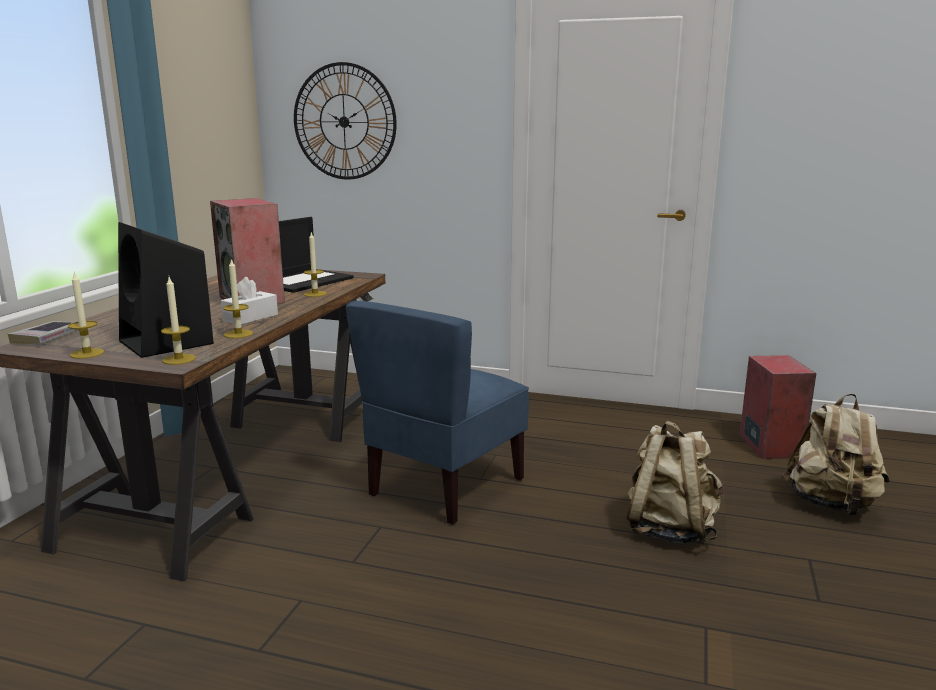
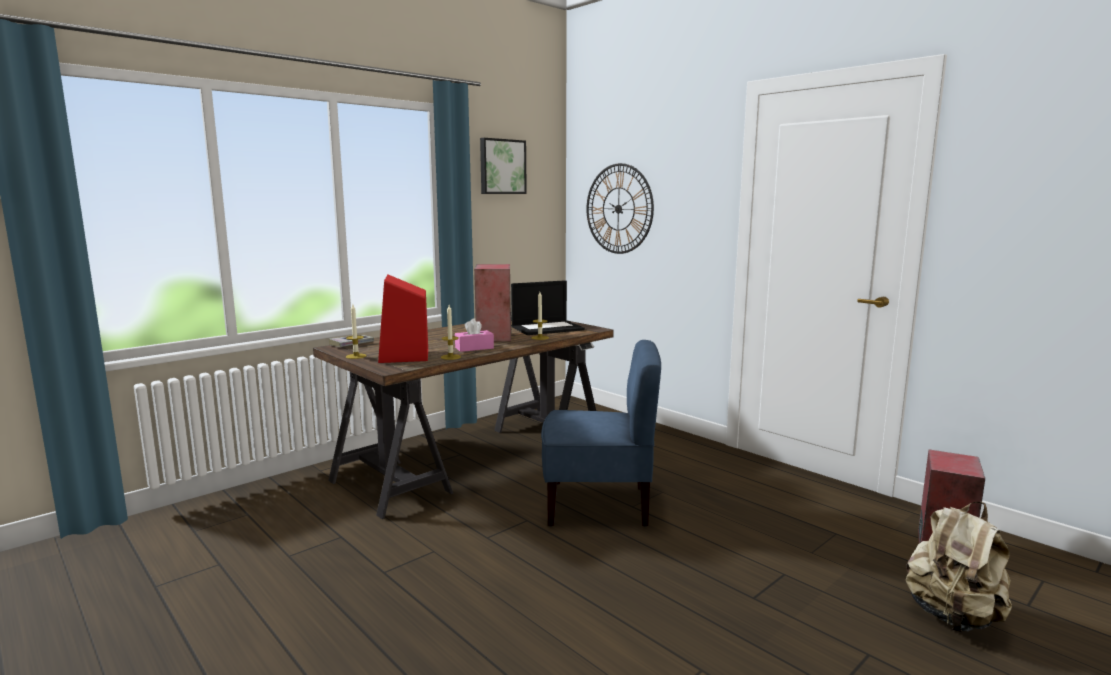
camera: 30 degrees right, 5 degrees down
black speaker [118,222,214,358] -> red speaker [378,275,428,363]
candle [161,277,196,365] -> none
white tissue box [221,277,278,325] -> pink tissue box [455,319,494,352]
blue chair [346,301,529,525] -> blue chair turned 150 degrees counterclockwise [541,340,661,527]
beige backpack [627,421,723,544] -> none
none -> picture [480,138,527,194]

